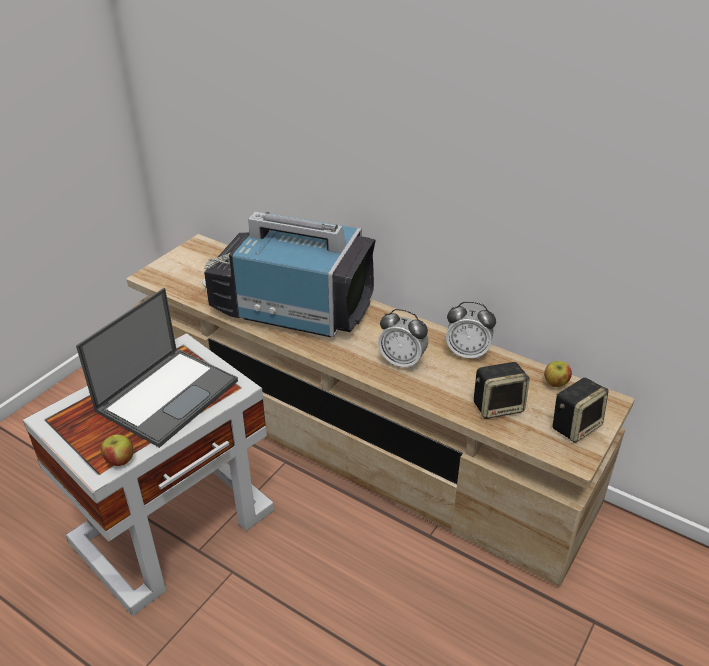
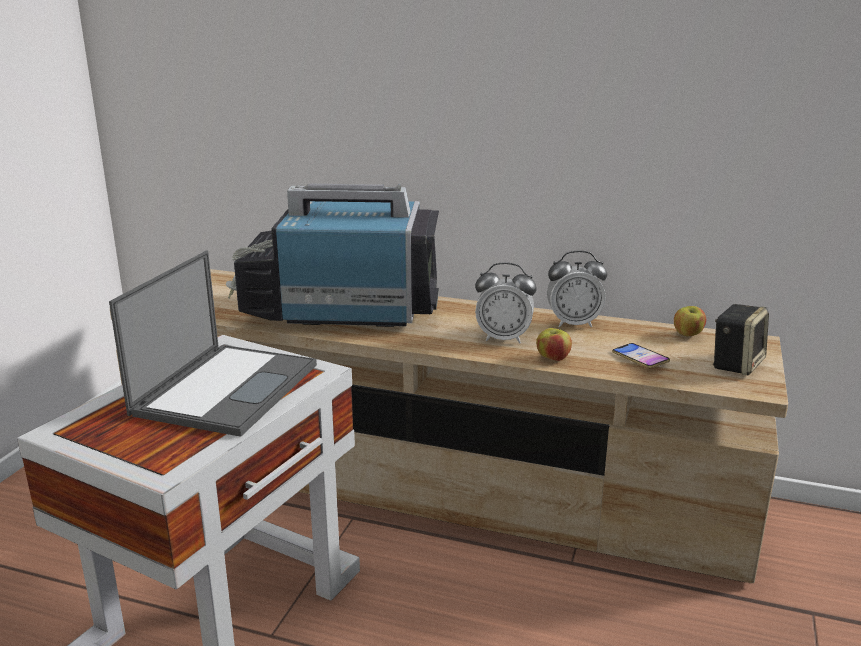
camera: 15 degrees left, 15 degrees down
apple [101,434,134,466] -> apple moved to [536,328,572,361]
speaker [474,362,530,419] -> phone [612,343,670,368]

